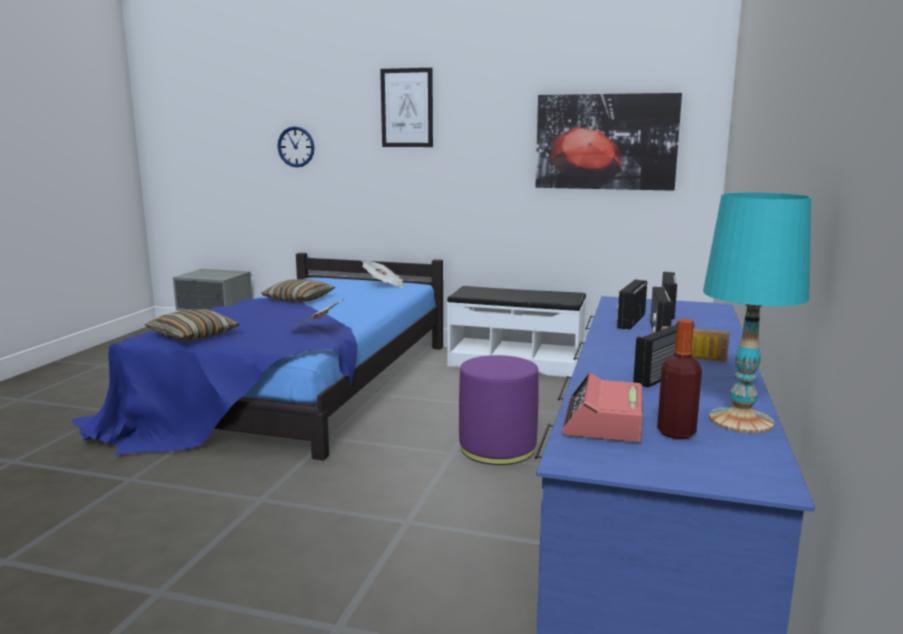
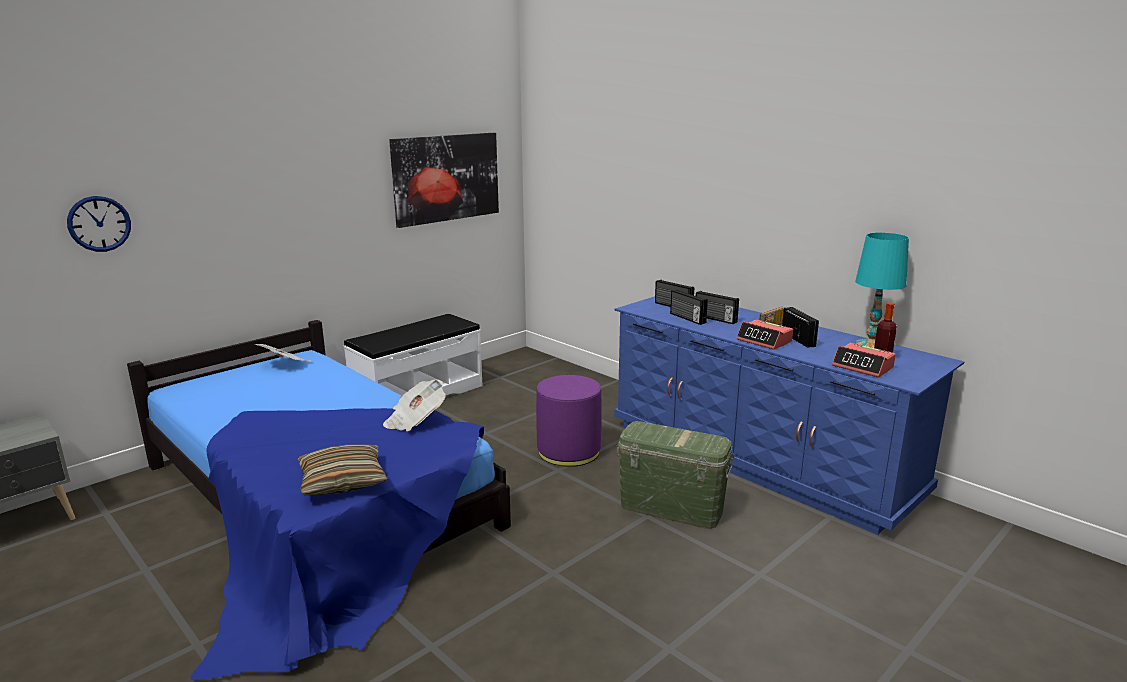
camera: 60 degrees left, 5 degrees up
pillow [261,279,335,302] -> none
picture [380,68,433,147] -> none
none -> green storage box [616,421,735,529]
none -> alarm clock [736,320,793,350]

